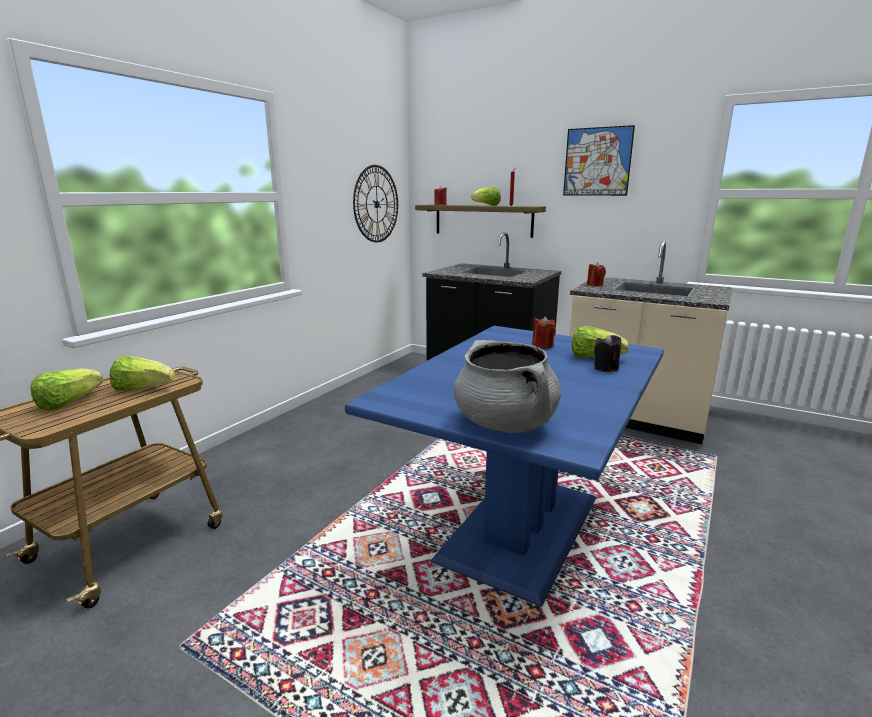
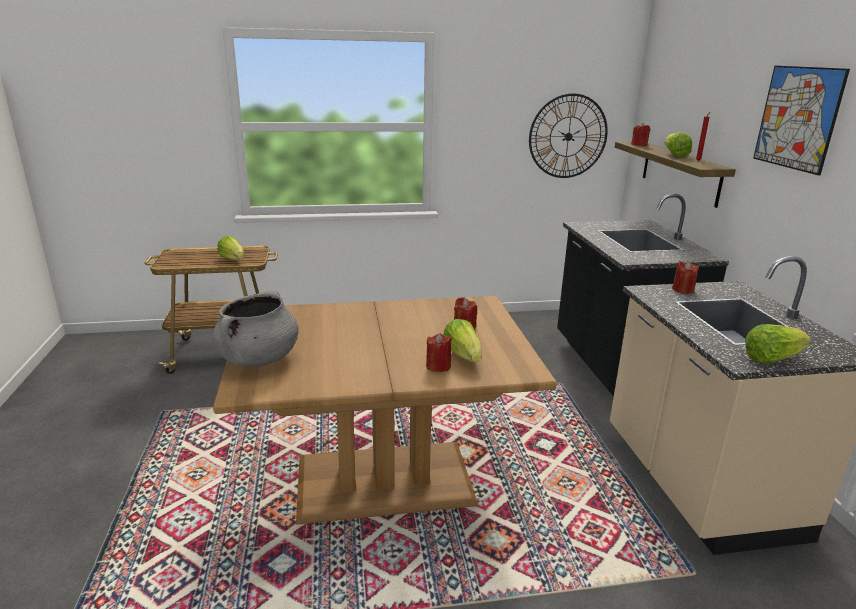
camera: 50 degrees right, 5 degrees up
lettuce [31,368,103,411] -> lettuce moved to [745,324,811,364]
blue dining table [345,326,664,607] -> brown dining table [213,296,557,524]
black candle [594,334,621,372] -> red candle [426,333,452,372]

